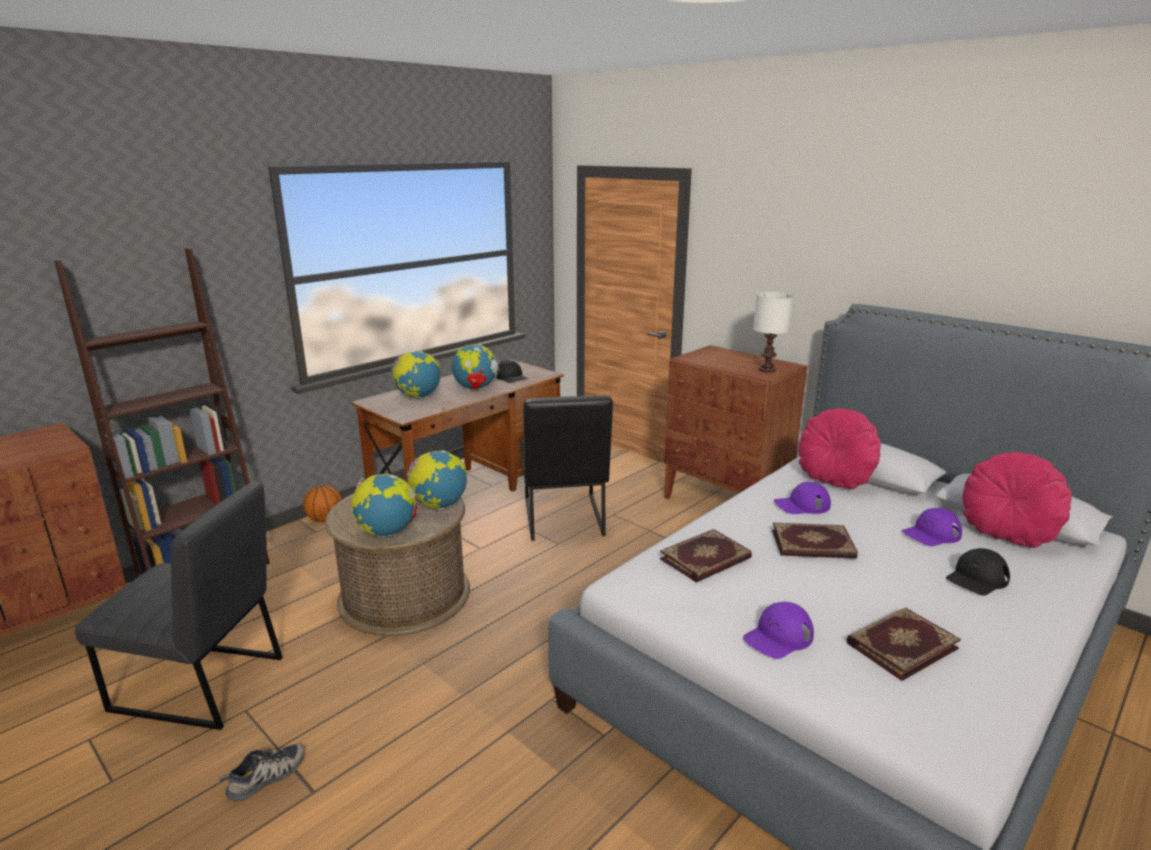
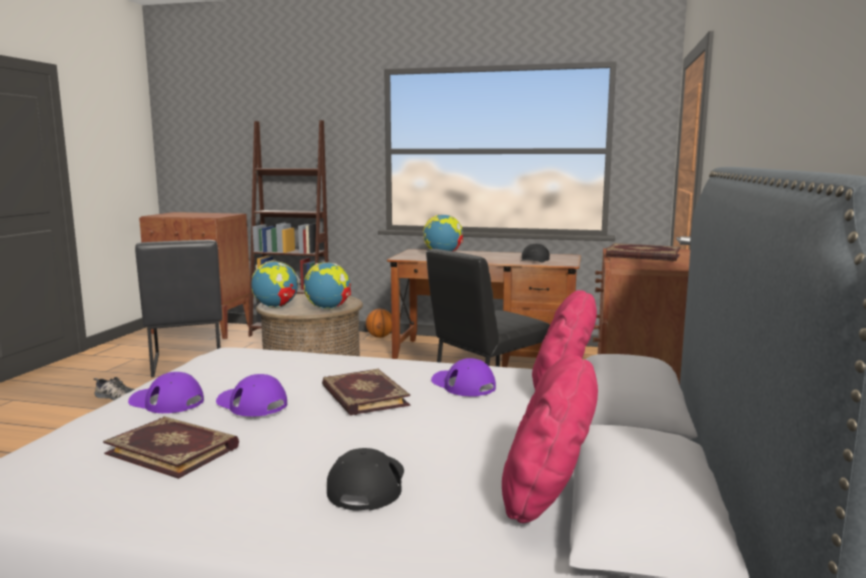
camera: 60 degrees right, 10 degrees down
globe [452,343,499,390] -> none
book [660,529,752,582] -> book moved to [606,243,681,261]
white table lamp [753,292,793,373] -> none
purple cap [902,508,962,546] -> purple cap moved to [216,374,287,416]
black cap [946,548,1010,595] -> black cap turned 75 degrees clockwise [327,448,404,511]

